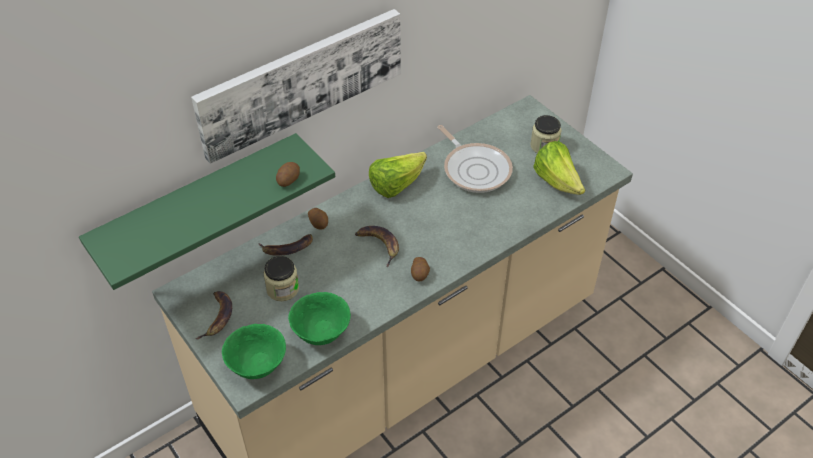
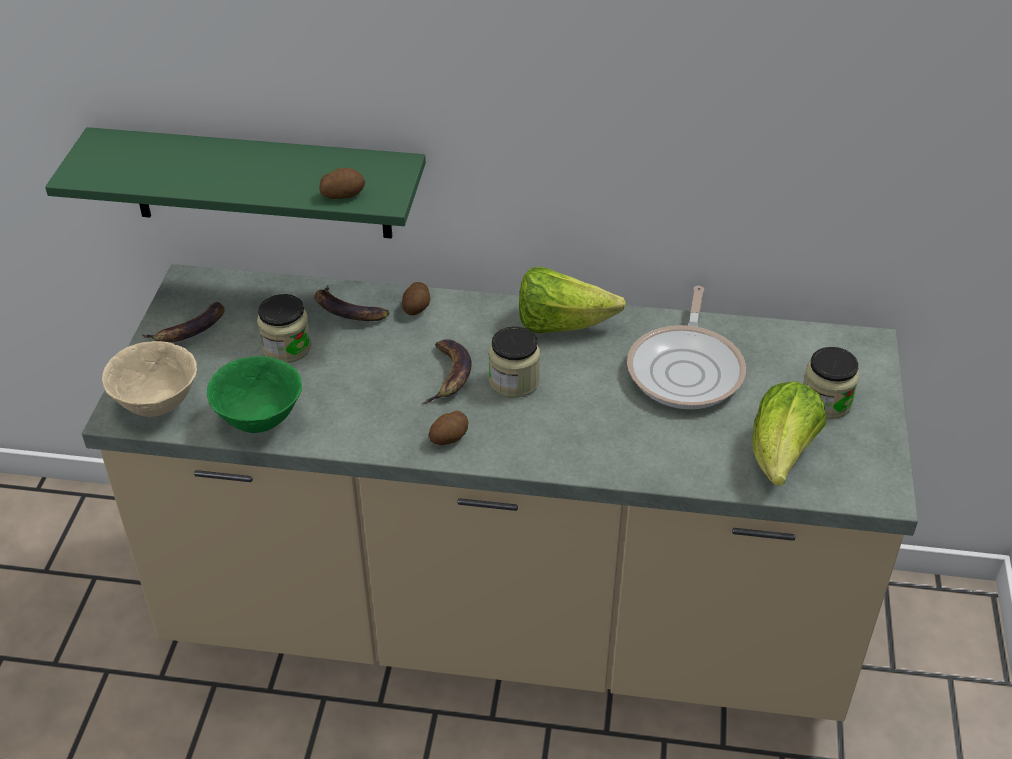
camera: 45 degrees right, 5 degrees down
picture [191,9,401,164] -> none
green bowl [222,324,286,379] -> beige bowl [102,341,197,417]
none -> jar [489,326,540,398]

